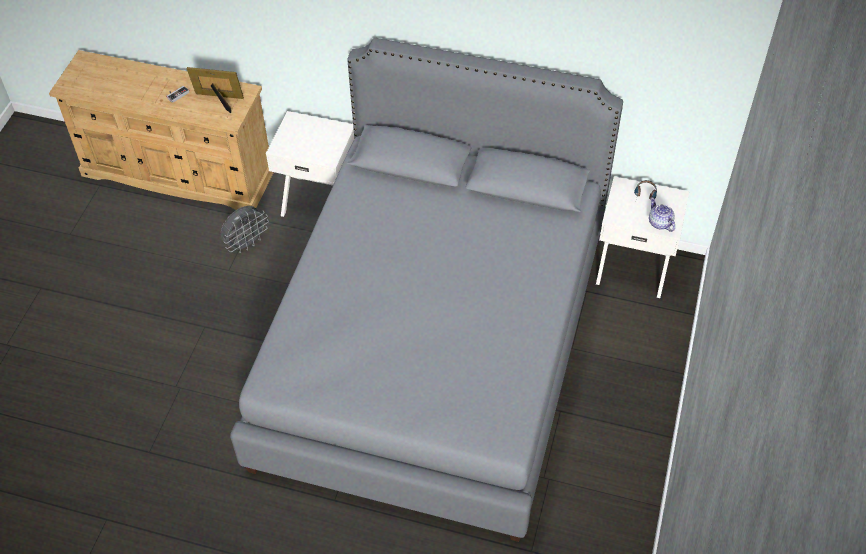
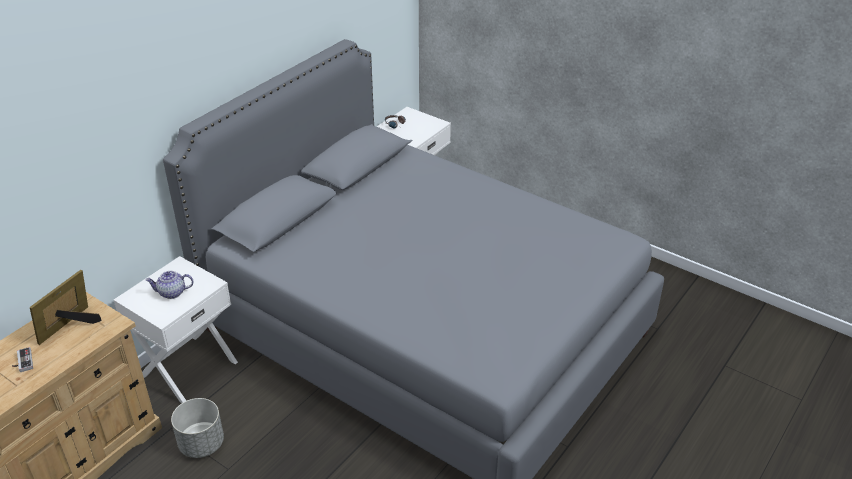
camera: 70 degrees left, 15 degrees down
grey fan [221,206,269,253] -> grey planter [171,398,224,458]
teapot [649,198,675,232] -> teapot moved to [145,271,193,299]

